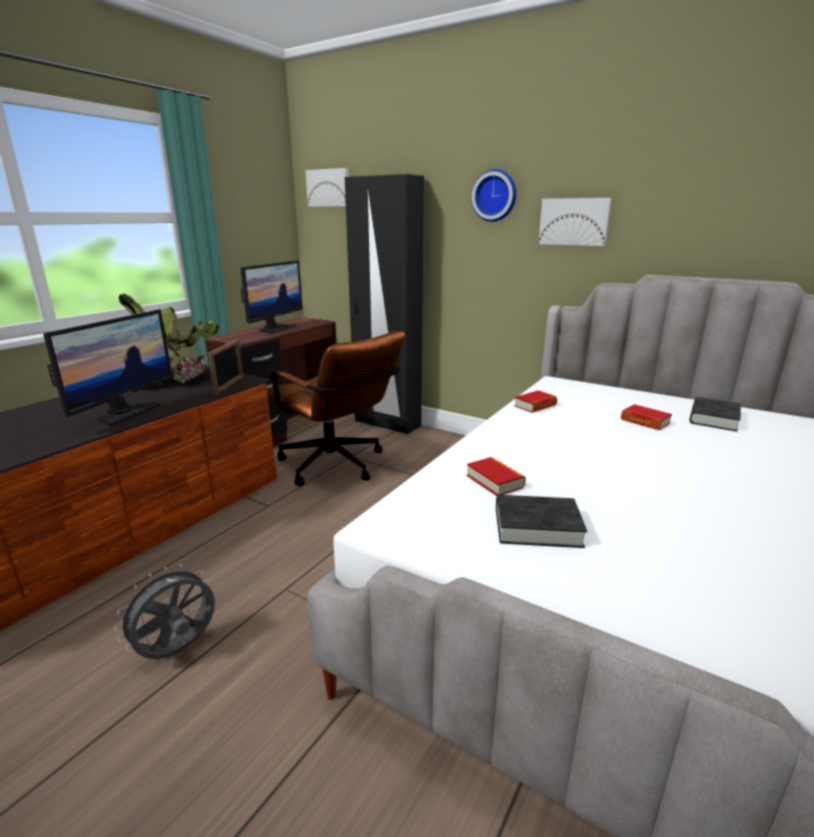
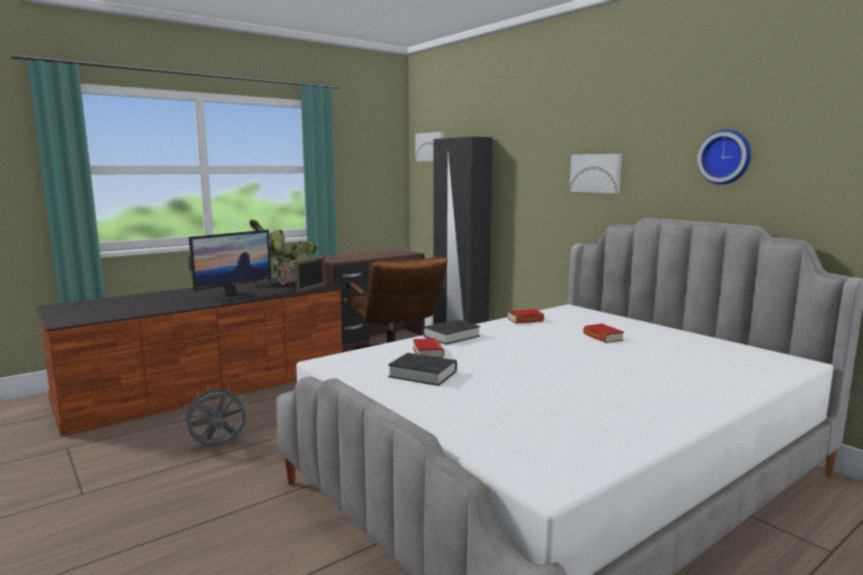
camera: 20 degrees right, 10 degrees down
monitor [241,260,302,334] -> none
wall clock [471,169,516,222] -> wall clock moved to [697,129,751,185]
black book [689,397,741,432] -> black book moved to [423,320,480,345]

